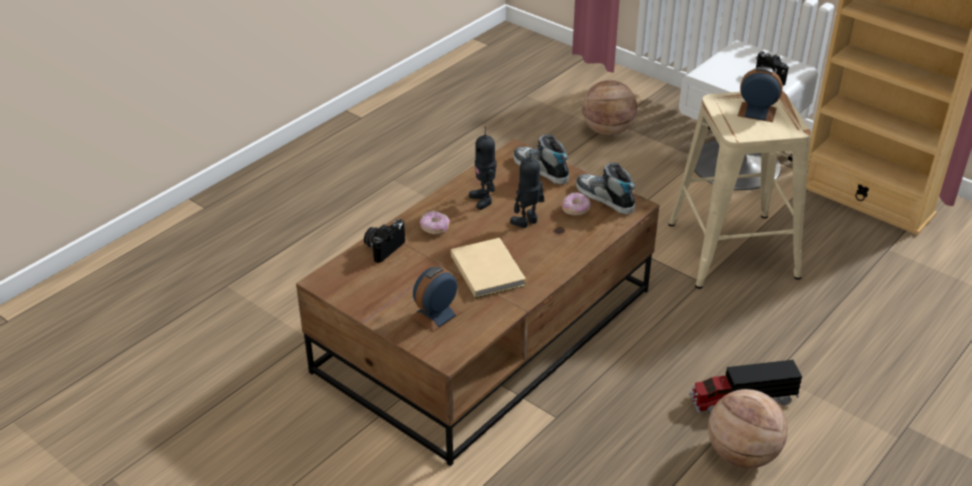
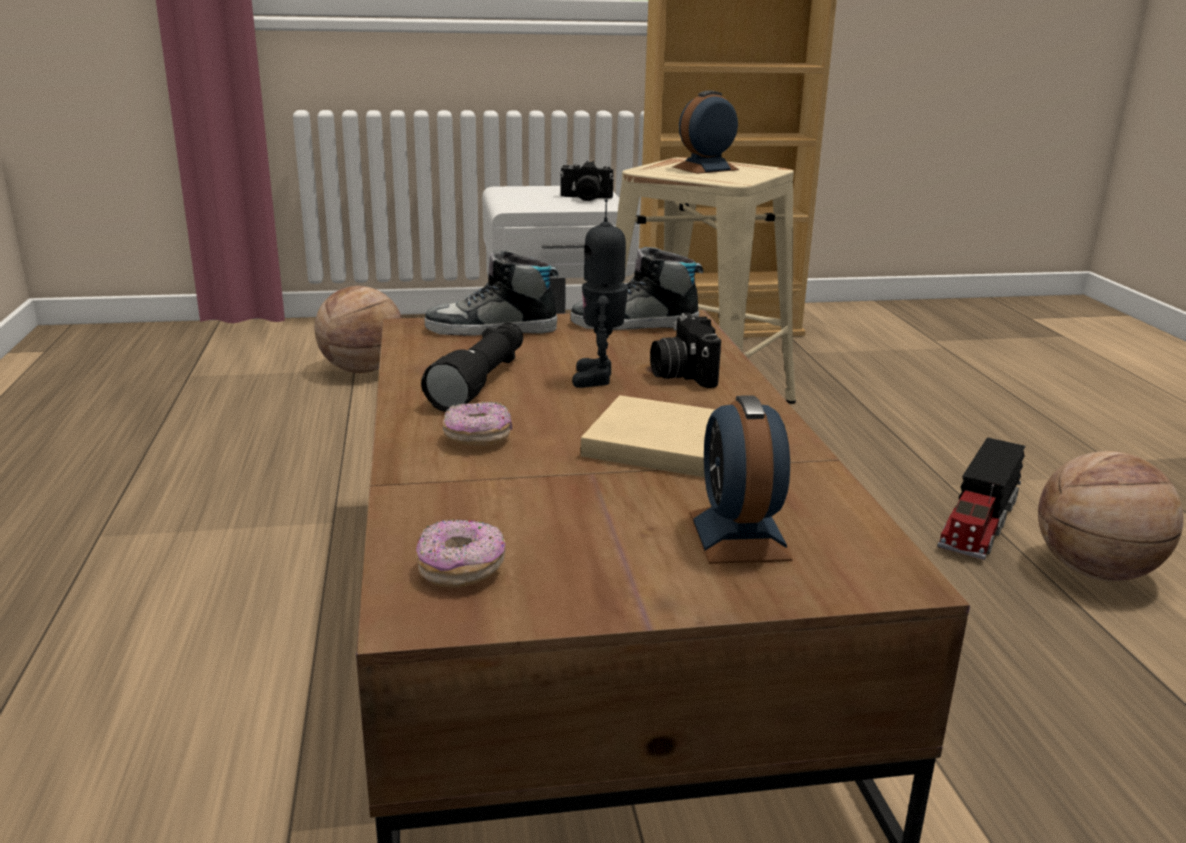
camera: 50 degrees left, 15 degrees down
camera [364,219,405,263] -> camera moved to [650,313,721,388]
toy robot [469,127,497,210] -> black flashlight [421,323,523,412]
donut [562,192,591,216] -> donut moved to [416,519,506,588]

